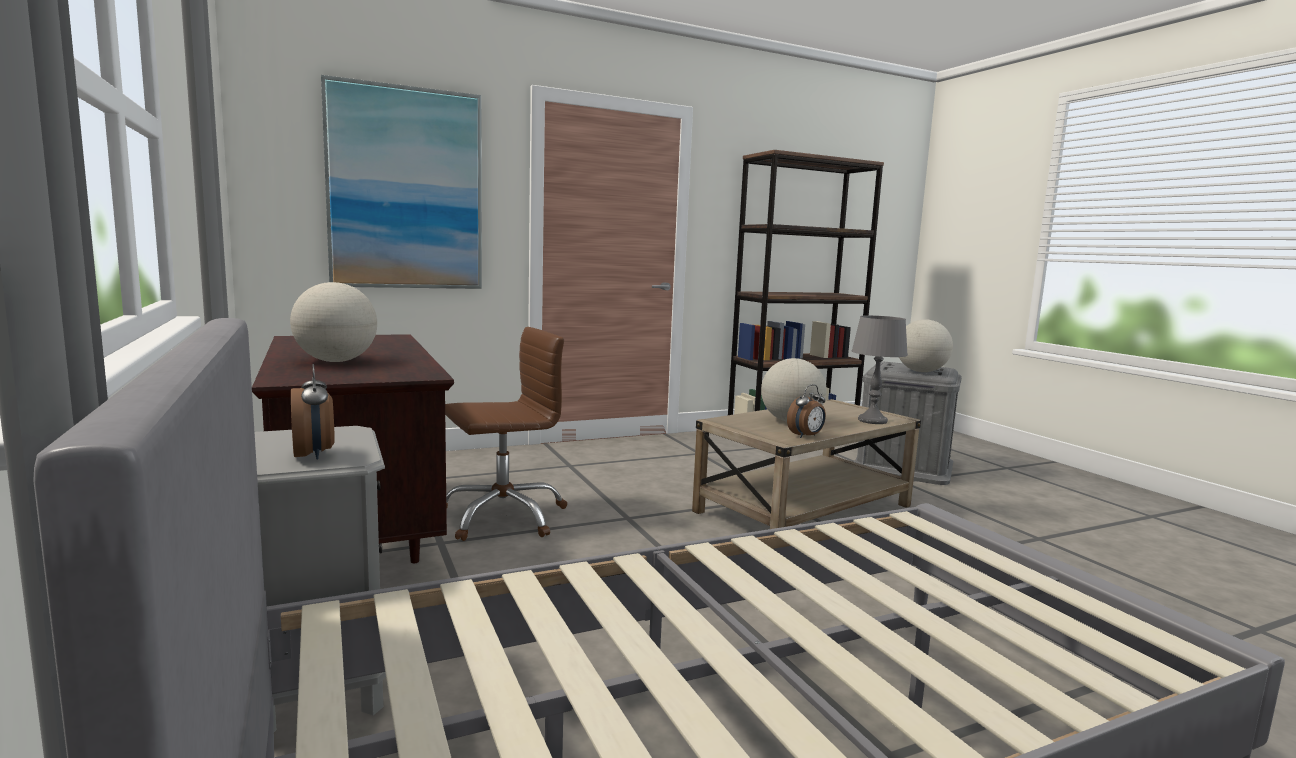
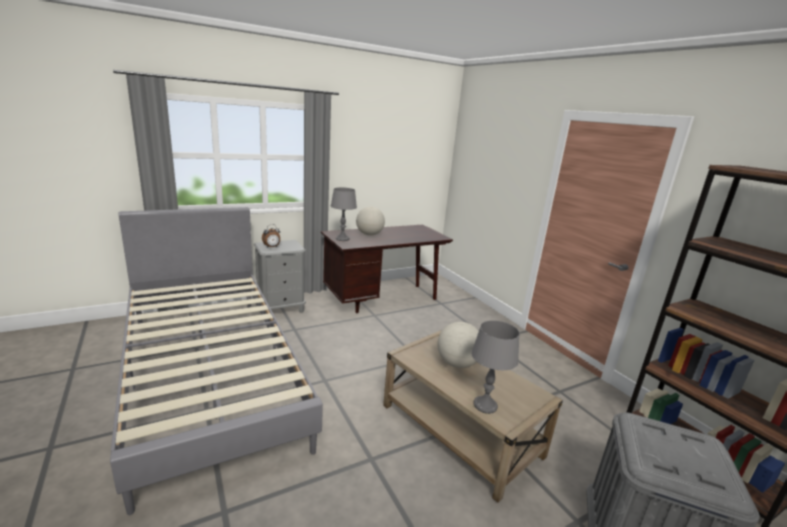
camera: 85 degrees right, 10 degrees up
picture [321,75,482,289] -> none
brown office chair [445,327,567,541] -> none
alarm clock [787,384,826,438] -> none
globe [899,319,953,372] -> none
none -> grey table lamp [331,187,357,241]

